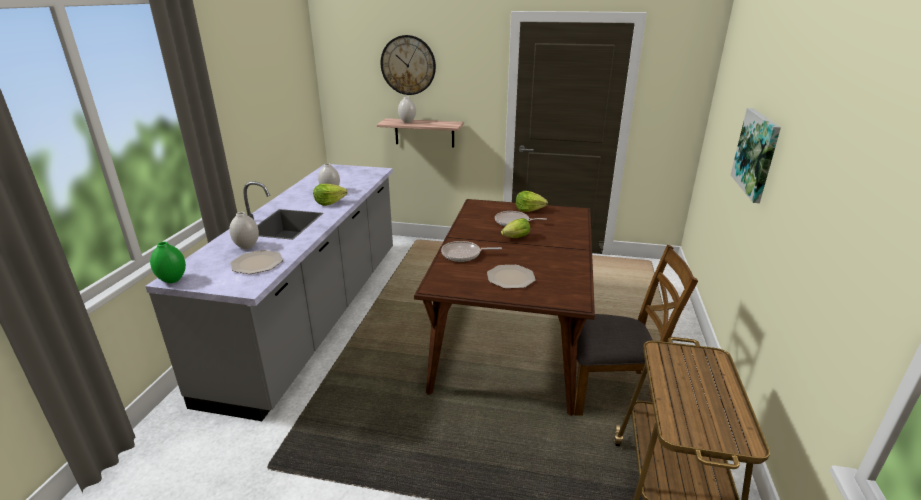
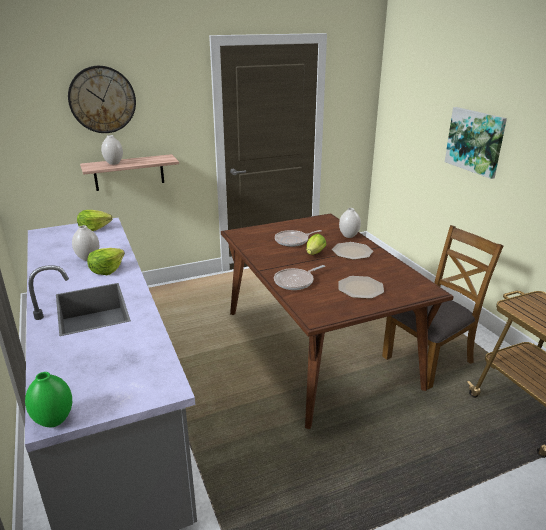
camera: 35 degrees left, 0 degrees up
white vase [229,212,259,249] -> white vase moved to [339,208,361,238]
plate [230,250,283,274] -> plate moved to [332,242,373,260]
lettuce [516,191,548,212] -> lettuce moved to [77,210,113,231]

